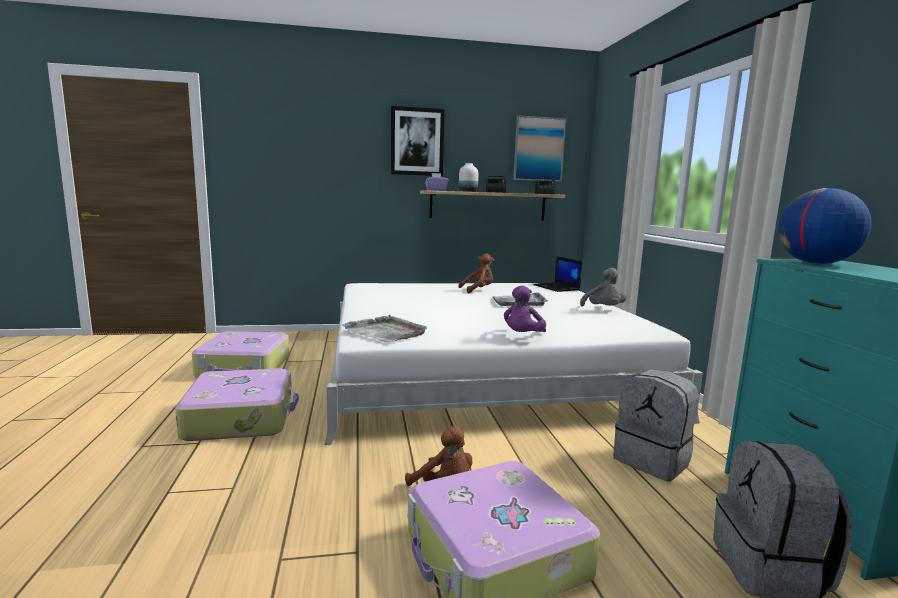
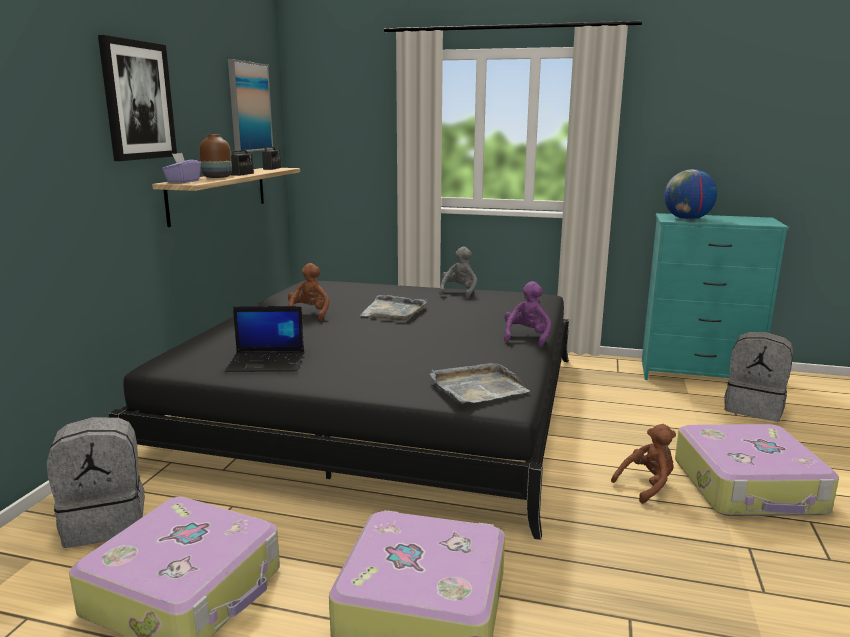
camera: 65 degrees left, 5 degrees up
white bed [325,283,703,445] -> black bed [109,281,569,540]
white vase [459,163,478,192] -> brown vase [199,134,232,178]
purple plush toy [504,285,546,332] -> purple plush toy turned 120 degrees counterclockwise [504,281,551,348]
laptop [533,256,582,292] -> laptop moved to [225,306,304,372]
grey plush toy [580,268,626,307] -> grey plush toy turned 75 degrees counterclockwise [439,247,477,299]
grey backpack [613,369,699,481] -> grey backpack moved to [47,417,144,548]

